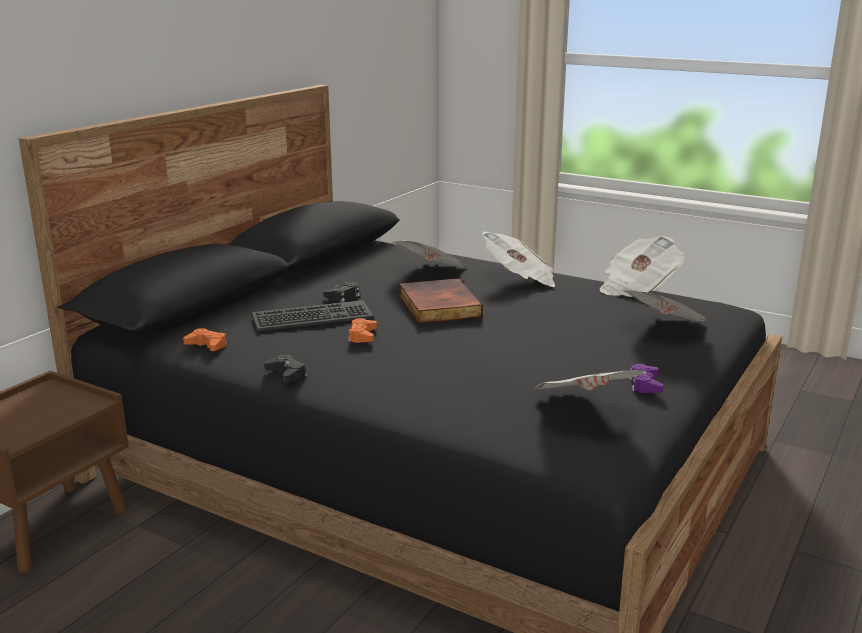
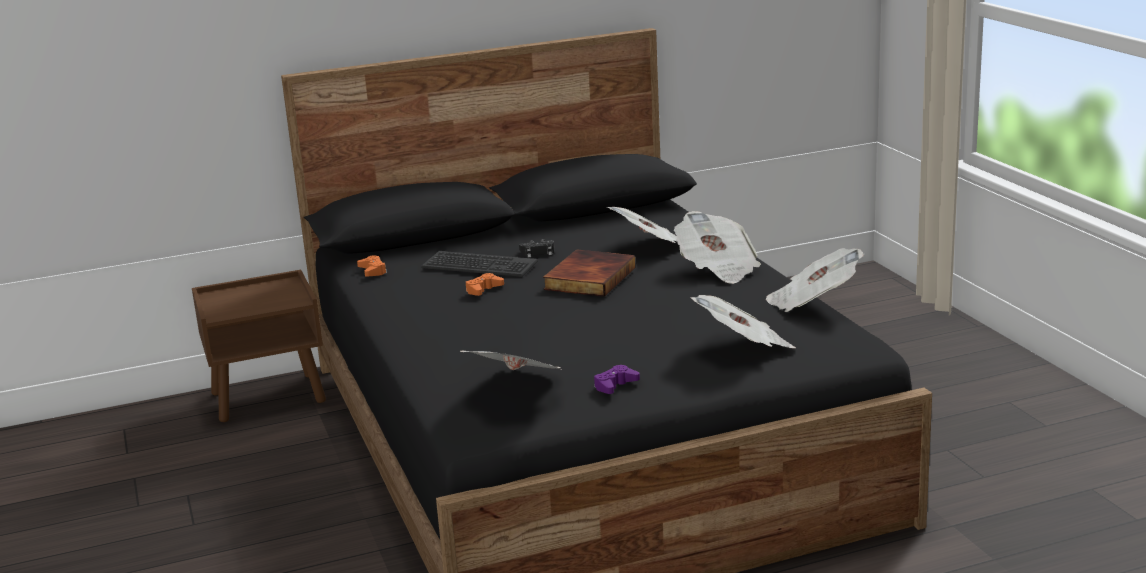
camera: 40 degrees right, 0 degrees up
black game controller [264,354,307,382] -> none

